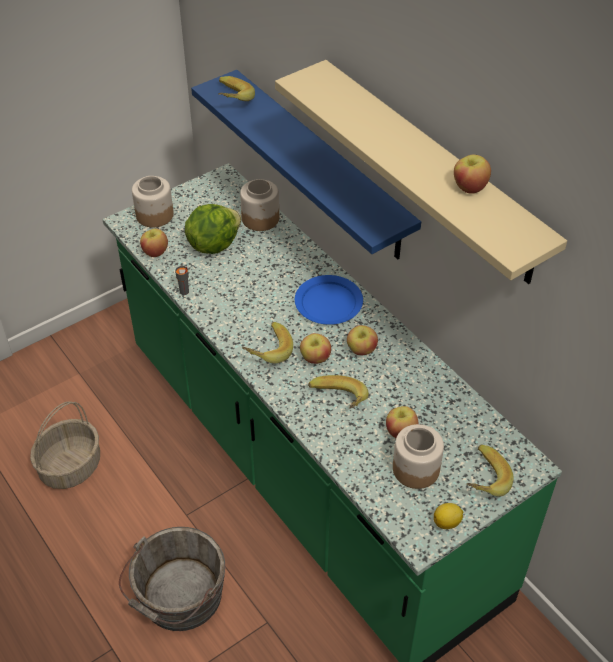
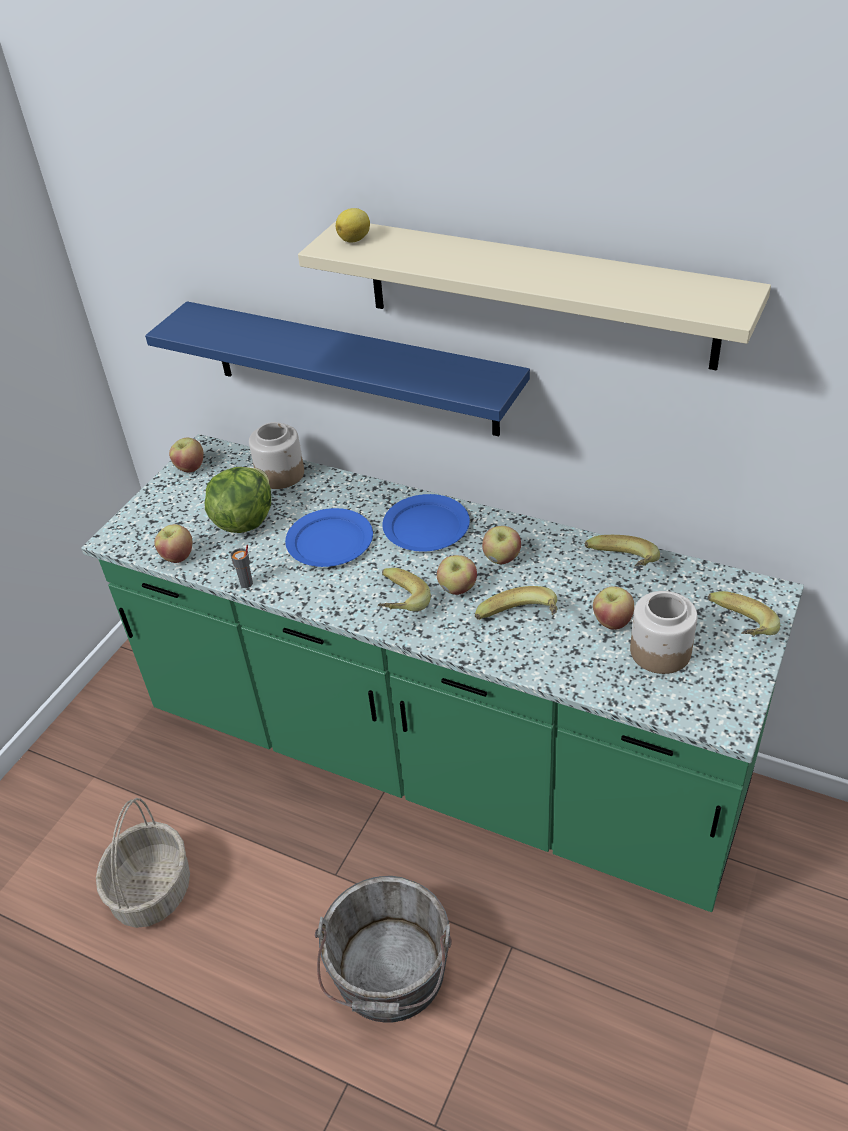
camera: 25 degrees left, 5 degrees down
jar [132,176,174,228] -> none
banana [218,76,255,101] -> banana moved to [585,535,660,566]
lemon [434,503,463,529] -> lemon moved to [336,208,370,243]
apple [454,155,491,194] -> apple moved to [169,437,204,473]
none -> blue plate [285,508,373,567]

